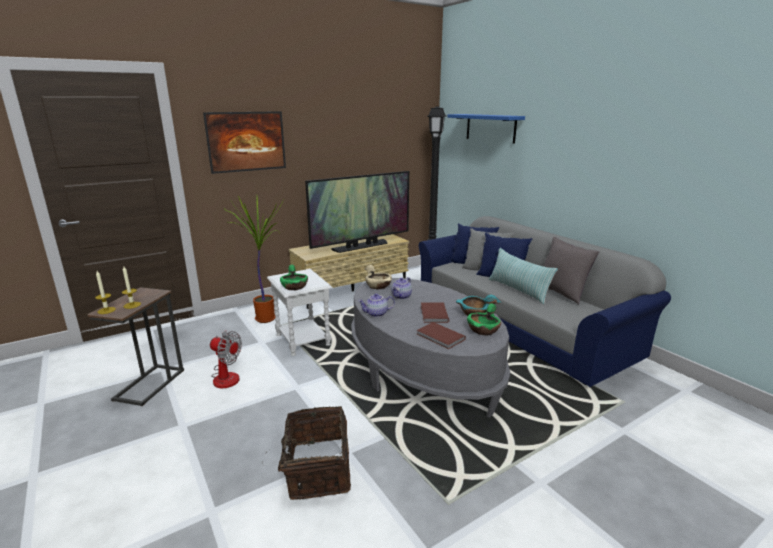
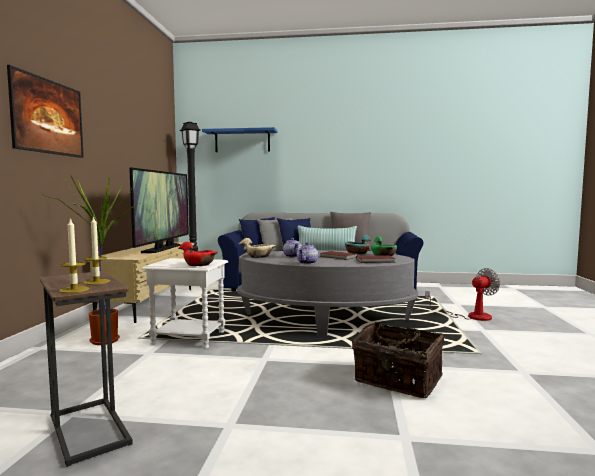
camera: 50 degrees left, 15 degrees down
fan [210,331,242,388] -> fan moved to [425,268,500,321]
green bowl [280,265,308,290] -> red bowl [178,242,218,266]

